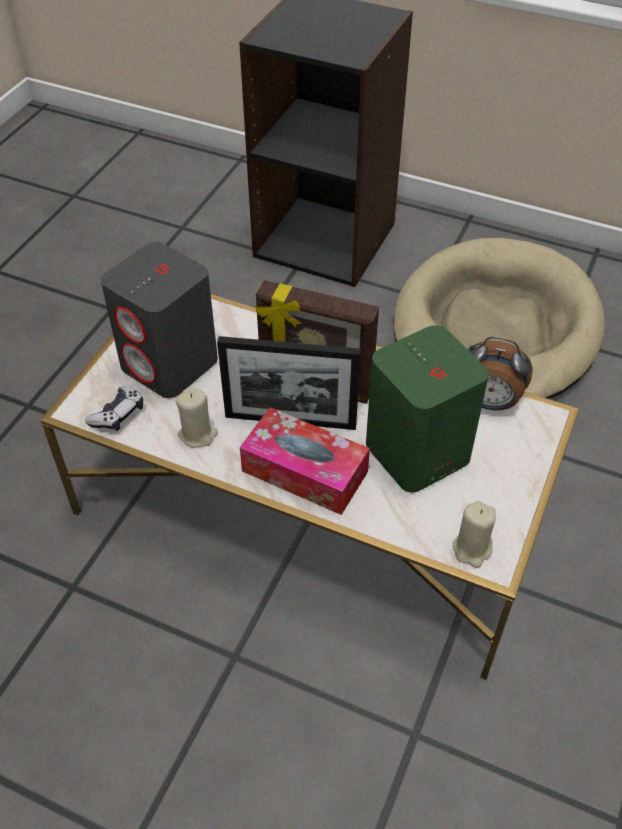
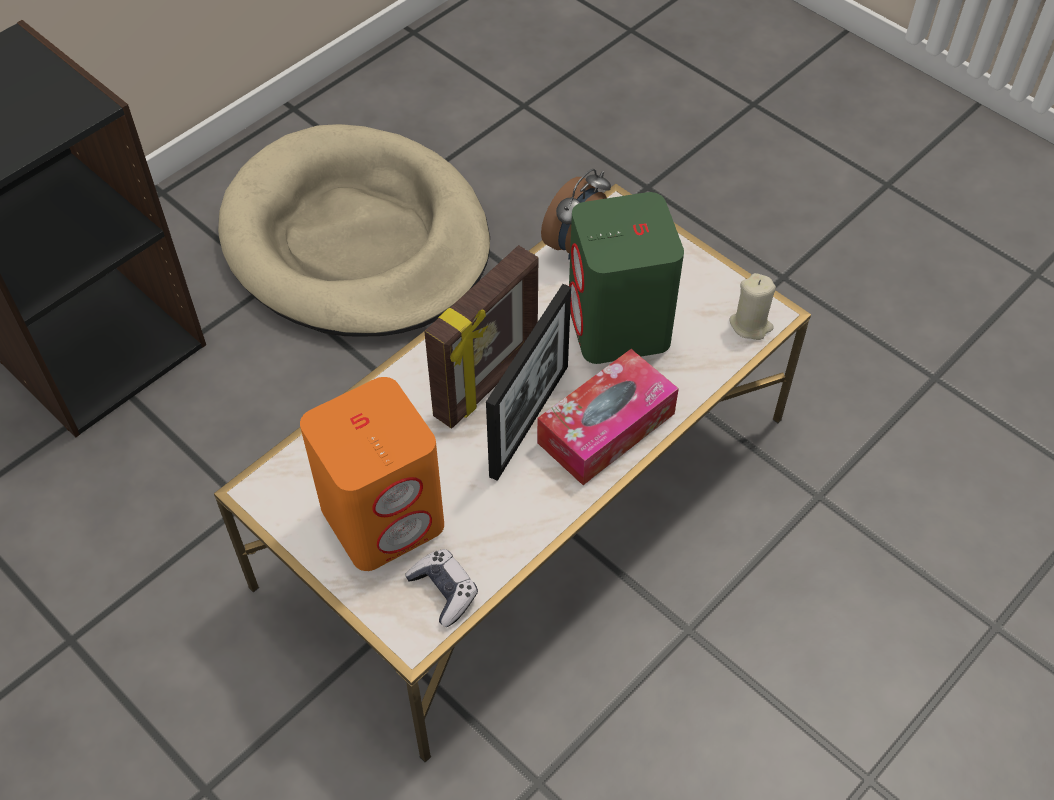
camera: 70 degrees left, 5 degrees up
grey speaker [101,242,218,398] -> orange speaker [300,377,444,571]
beige candle [175,389,218,448] -> none

